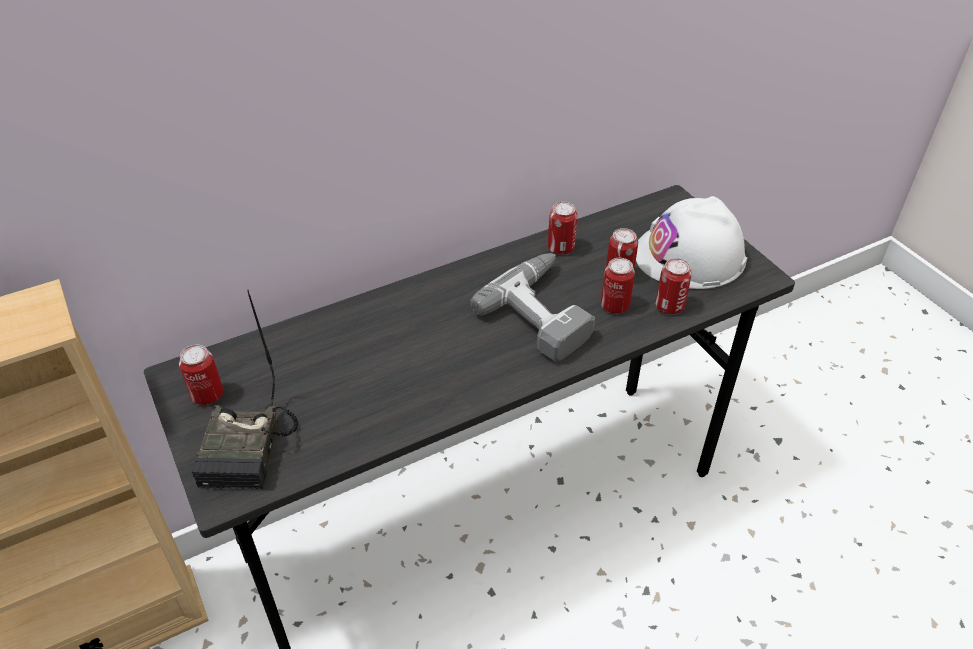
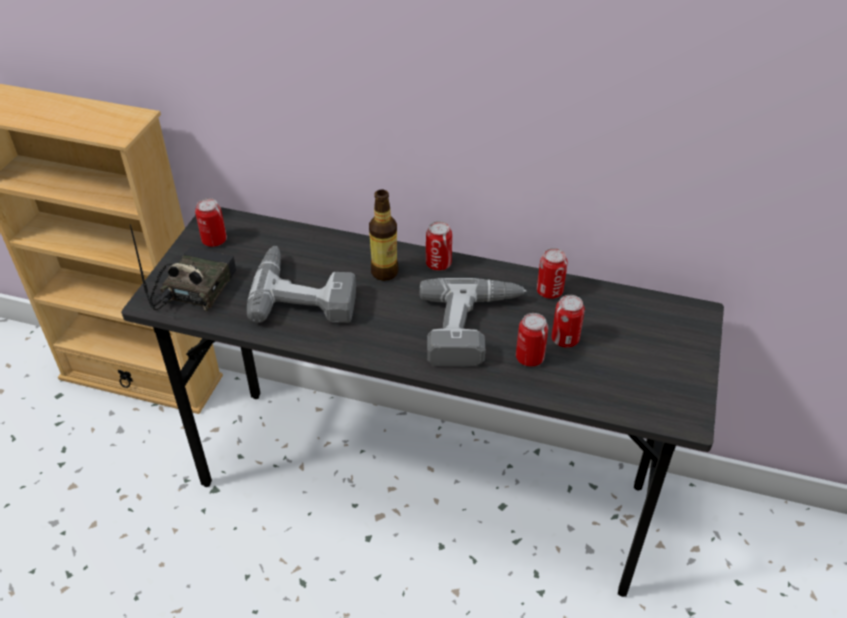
camera: 45 degrees right, 0 degrees up
radio [192,290,298,489] -> radio turned 150 degrees clockwise [130,224,236,312]
white hard hat [636,196,747,289] -> none
can [655,258,692,314] -> can moved to [426,221,452,271]
none -> power drill [247,246,356,323]
none -> bottle [369,190,399,281]

